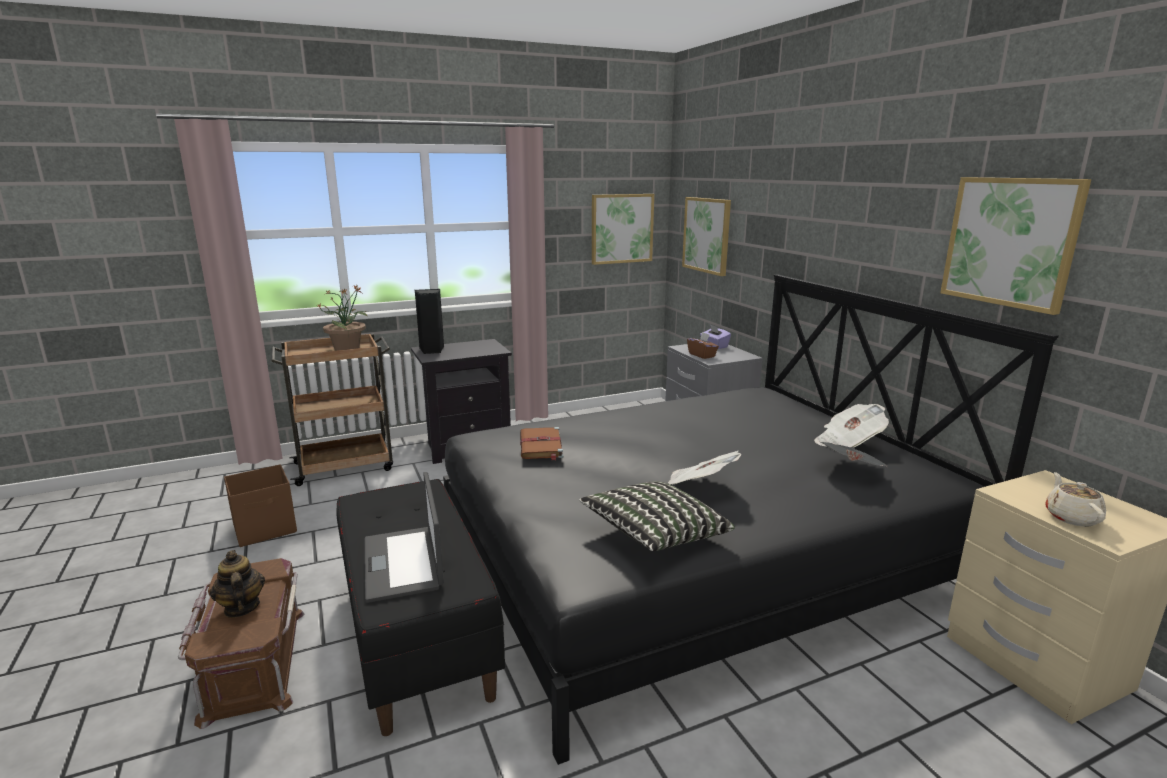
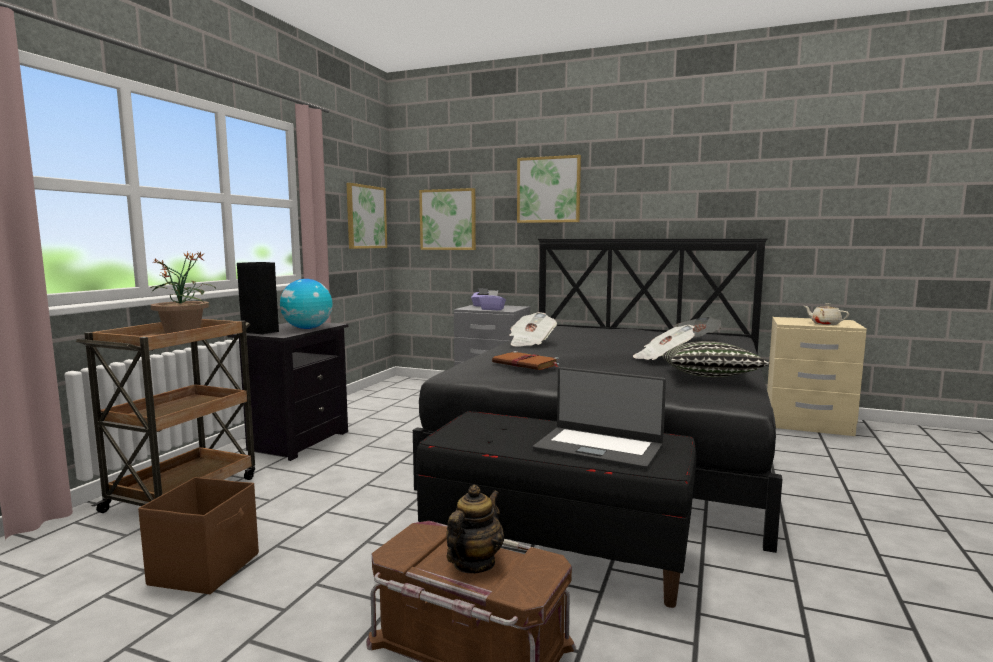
camera: 45 degrees left, 10 degrees down
teapot [210,550,265,618] -> teapot turned 105 degrees clockwise [446,485,504,573]
brown tissue box [687,332,719,359] -> purple tissue box [479,290,506,310]
newspaper [814,404,889,447] -> newspaper moved to [509,312,557,347]
picture [940,177,1091,315] -> picture moved to [517,155,581,223]
none -> globe [280,279,332,329]

